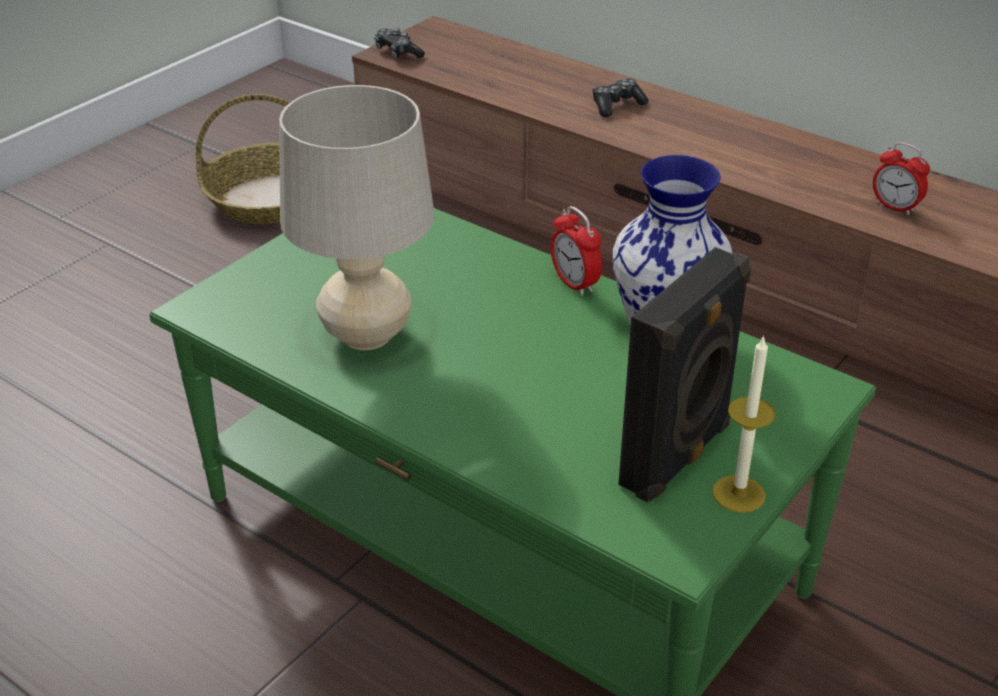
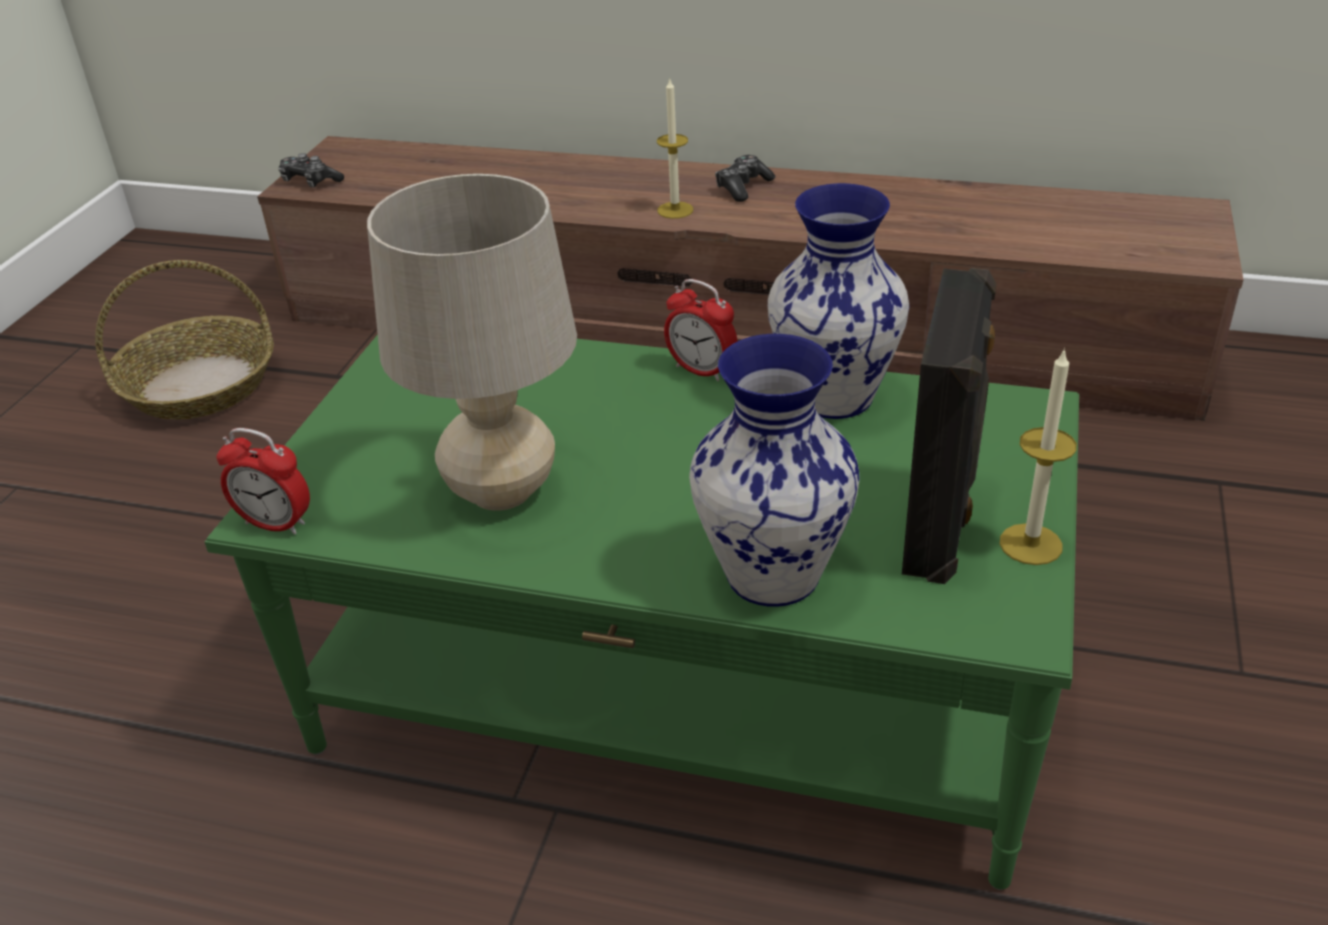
camera: 20 degrees left, 0 degrees up
game controller [593,78,649,117] -> game controller moved to [715,155,775,202]
alarm clock [873,142,930,215] -> alarm clock moved to [216,428,310,535]
none -> candle [657,77,693,219]
none -> vase [689,334,860,607]

